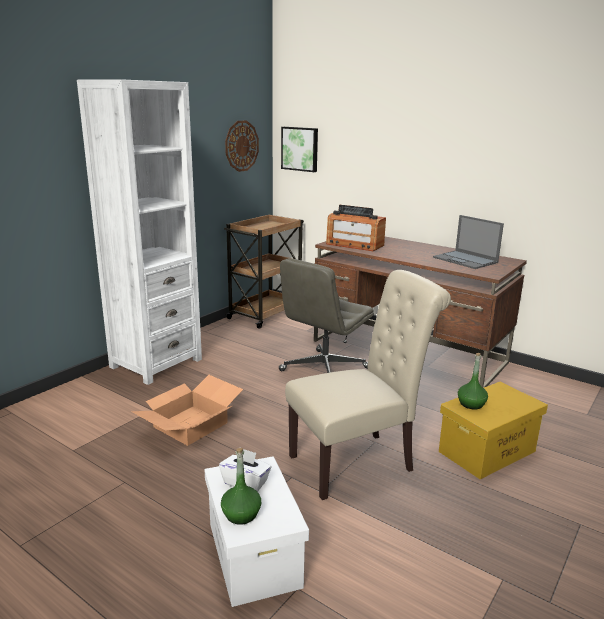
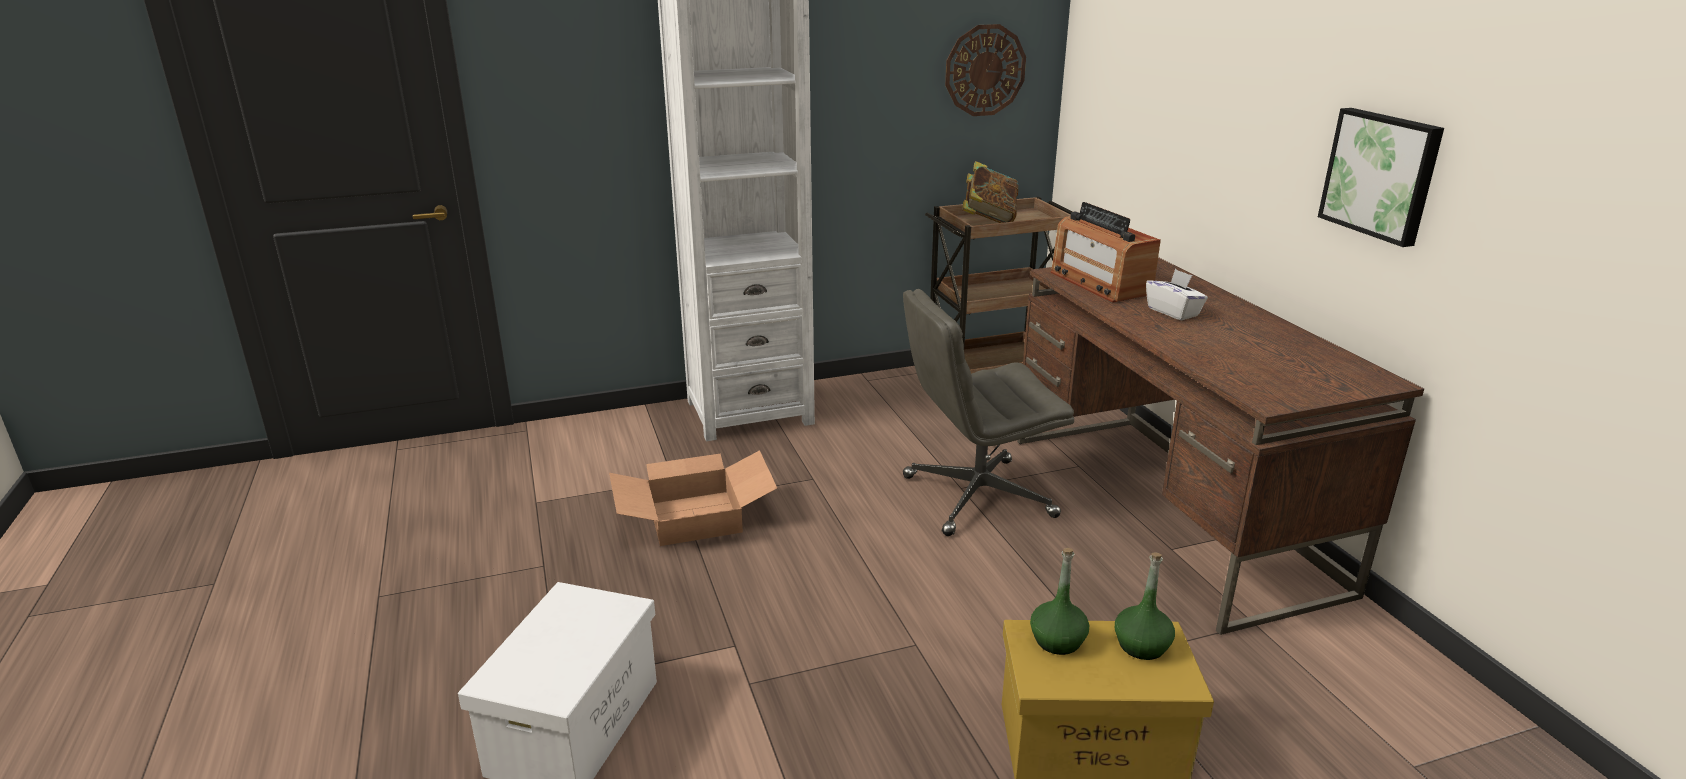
camera: 35 degrees right, 5 degrees up
white tissue box [219,449,271,492] -> white tissue box moved to [1146,269,1208,321]
green bottle [221,448,261,525] -> green bottle moved to [1115,552,1175,660]
picture [281,127,318,172] -> picture moved to [1318,108,1444,247]
beige chair [285,270,451,500] -> none
laptop [433,215,504,269] -> none
none -> book [962,161,1019,223]

